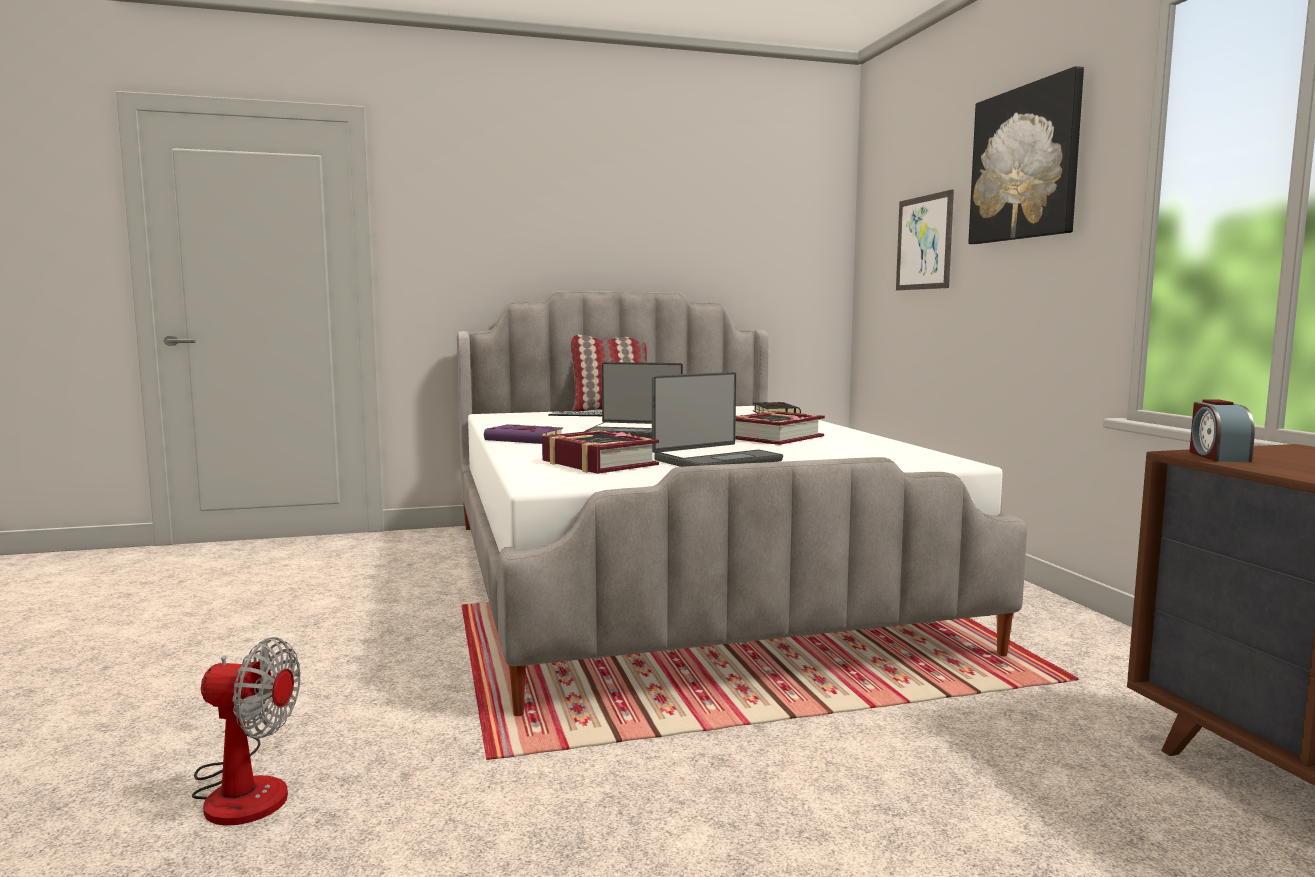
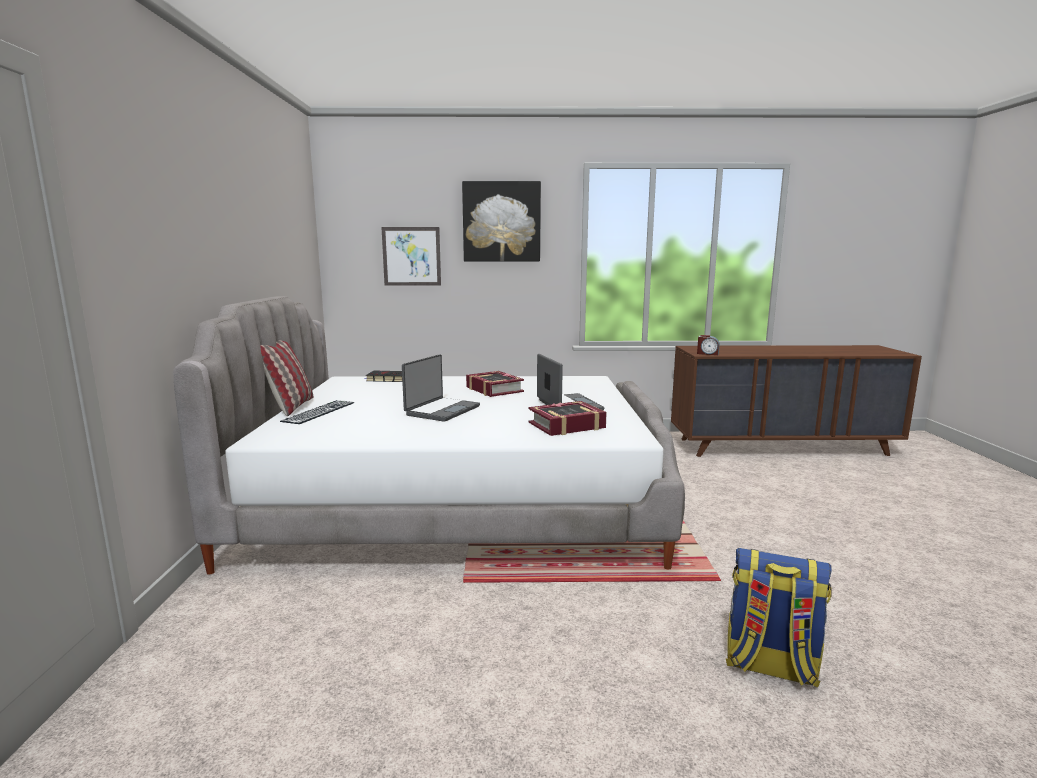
camera: 75 degrees left, 5 degrees up
fan [192,637,300,825] -> backpack [726,548,832,688]
purple book [484,424,563,444] -> none

